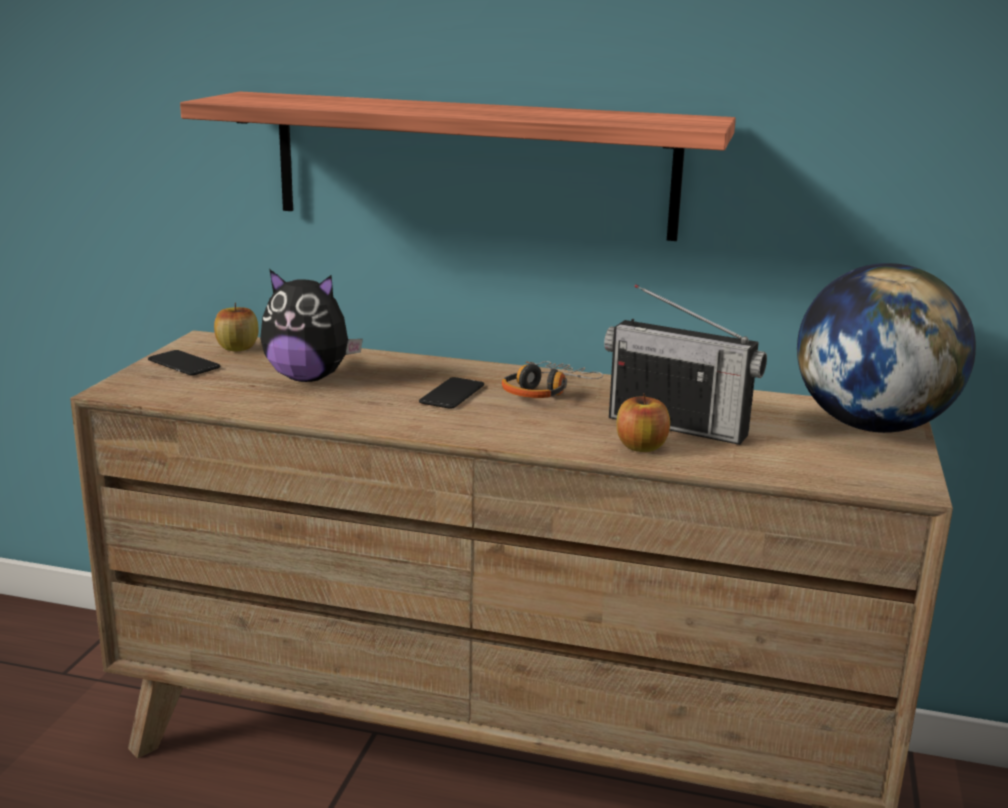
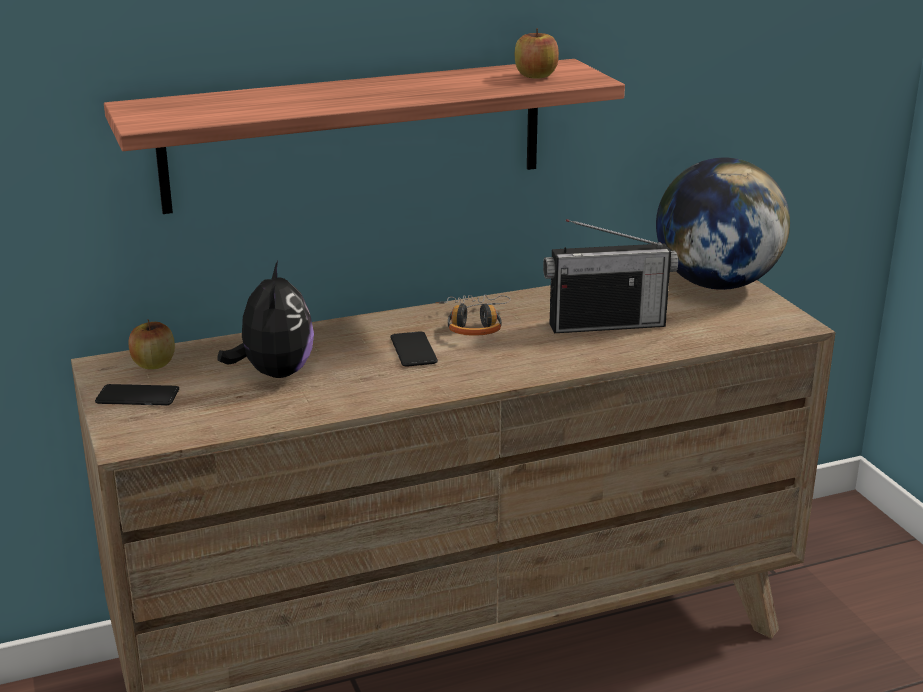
camera: 35 degrees left, 5 degrees up
plush toy [260,270,363,382] -> plush toy turned 75 degrees counterclockwise [217,261,314,378]
apple [617,393,670,452] -> apple moved to [515,28,559,78]

